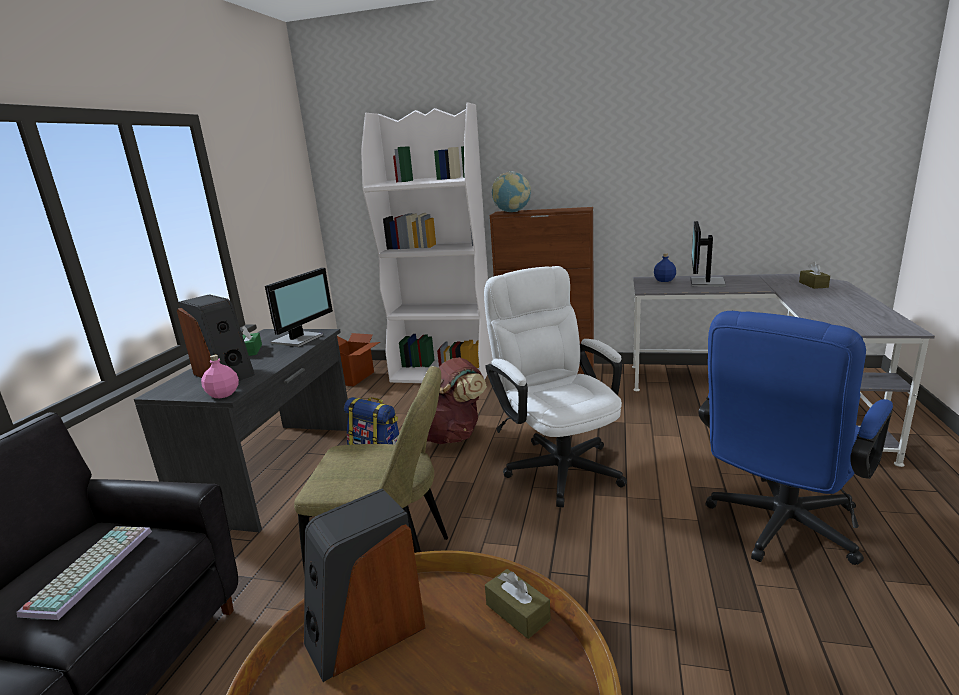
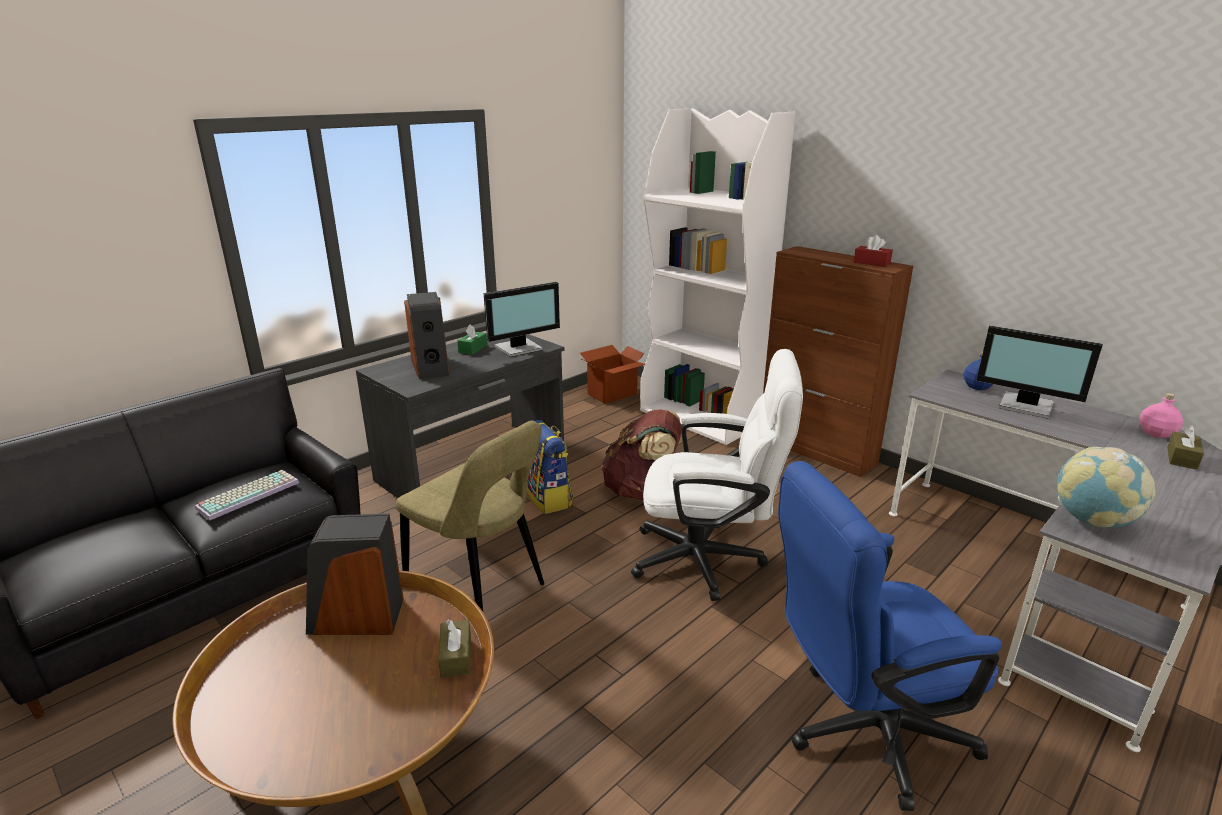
camera: 30 degrees right, 5 degrees up
pink bottle [201,355,239,398] -> pink bottle moved to [1140,393,1184,438]
white office chair [484,266,627,507] -> white office chair turned 90 degrees clockwise [631,349,803,601]
globe [492,171,531,212] -> globe moved to [1057,447,1156,528]
monitor [691,221,726,287] -> monitor turned 105 degrees counterclockwise [976,326,1103,419]
none -> red tissue box [854,235,893,267]

